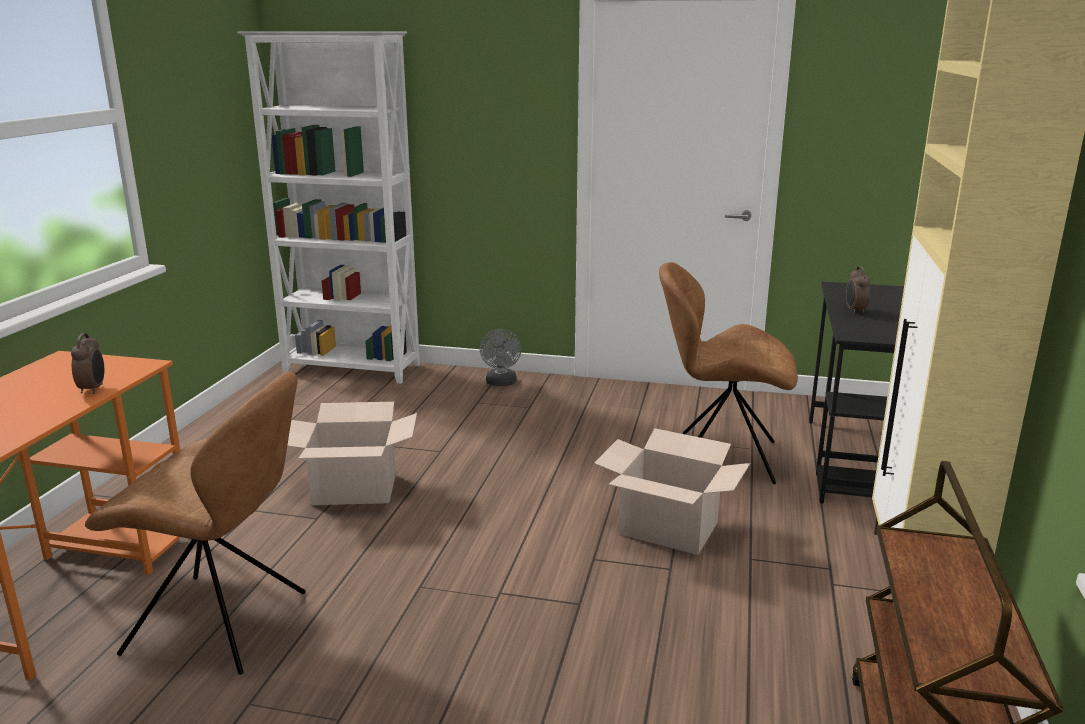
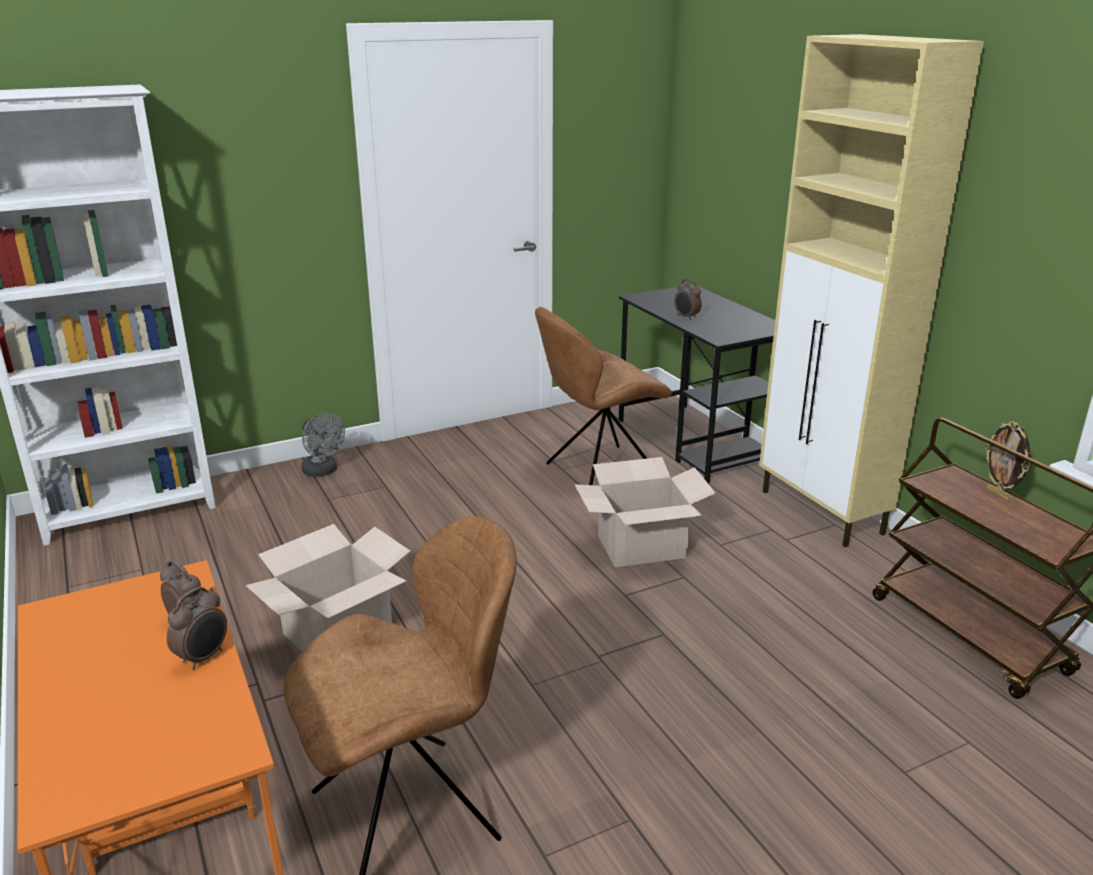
camera: 40 degrees left, 5 degrees up
none -> alarm clock [167,586,227,670]
none -> picture frame [986,421,1030,501]

